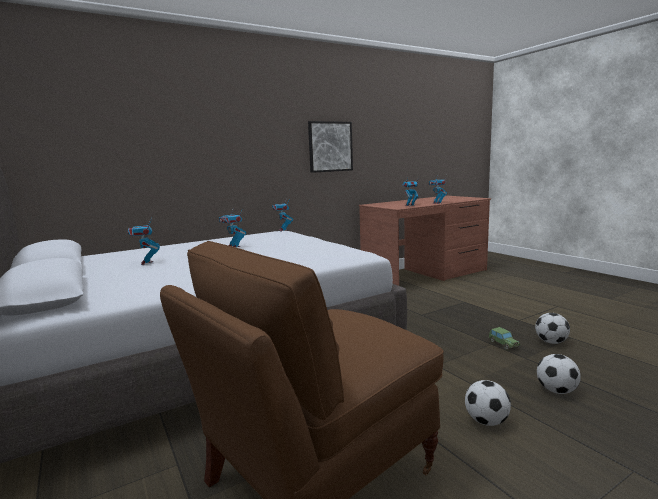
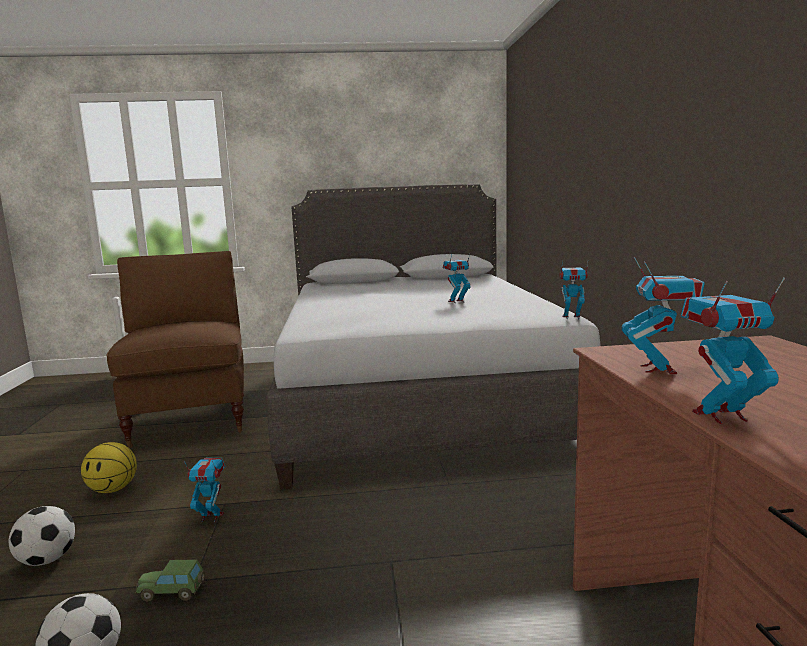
camera: 115 degrees right, 0 degrees up
toy robot [127,218,160,265] -> toy robot moved to [184,458,225,522]
picture [308,121,353,173] -> none
football [465,380,511,426] -> basketball [81,442,137,493]

